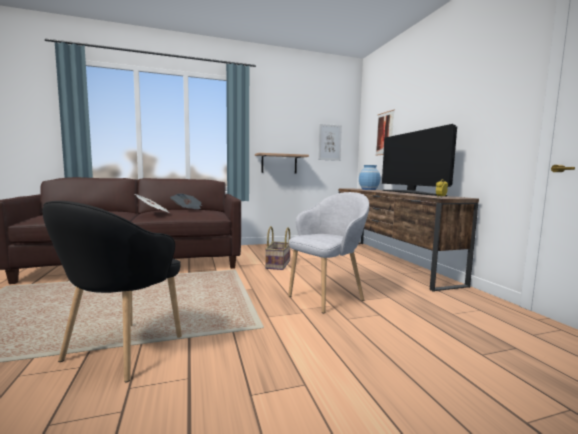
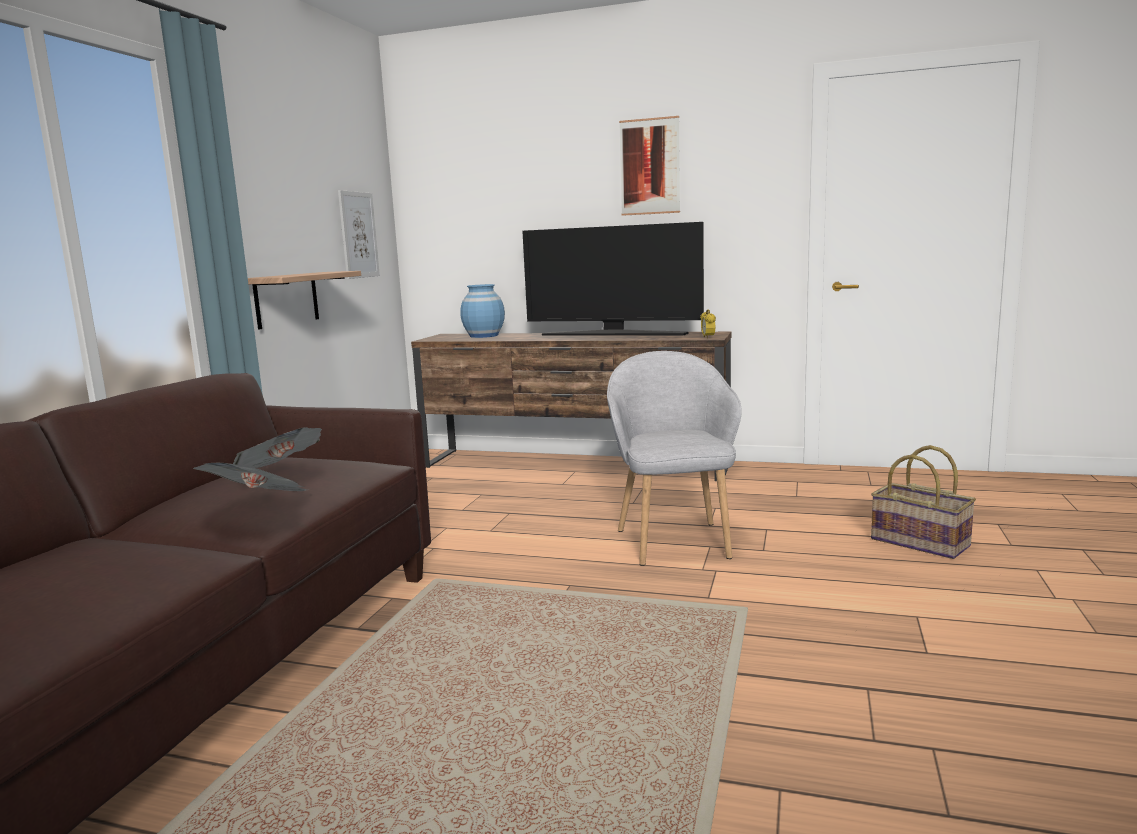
camera: 55 degrees left, 5 degrees up
black armchair [42,201,182,382] -> none
basket [265,226,290,270] -> basket moved to [871,445,976,559]
picture [375,110,395,156] -> picture moved to [619,116,680,216]

